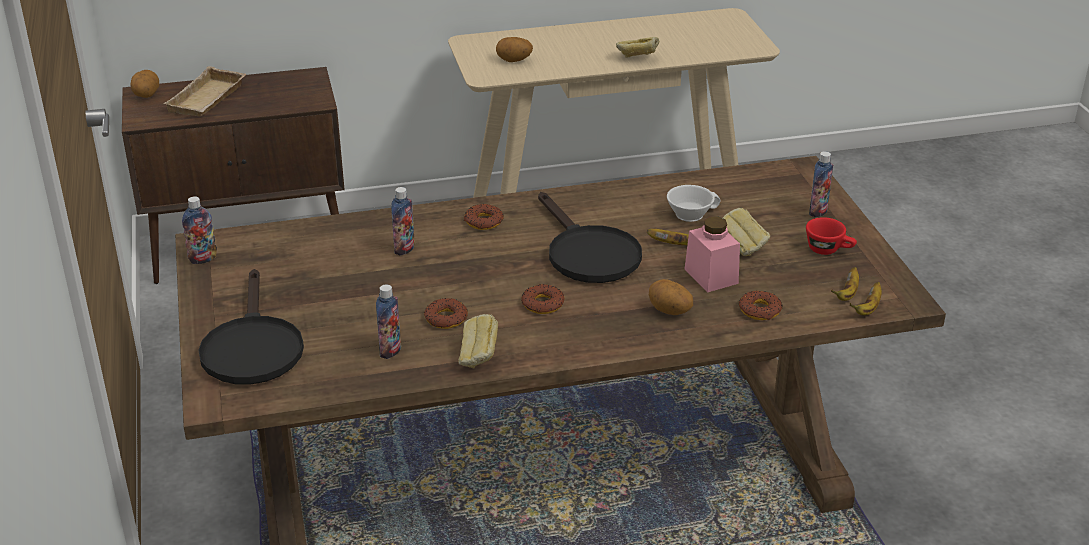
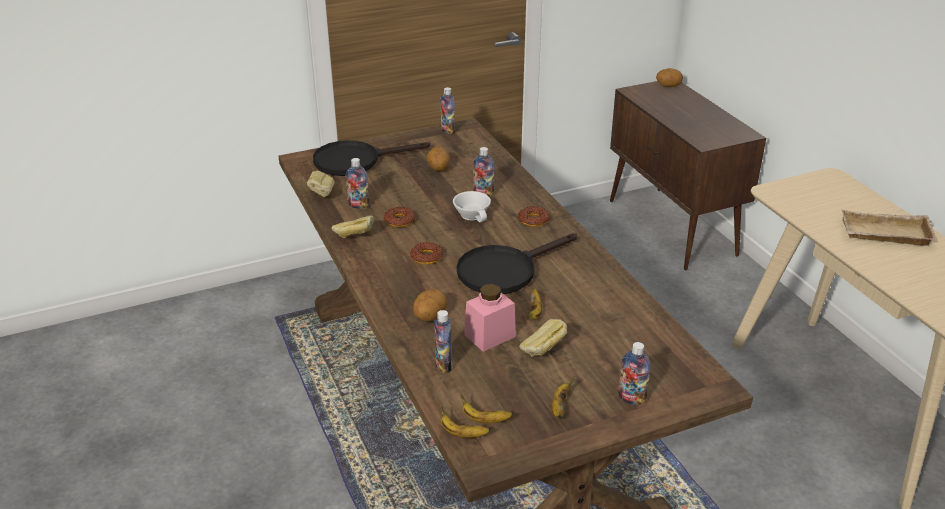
camera: 80 degrees right, 0 degrees up
beige tray [163,66,246,117] -> beige tray moved to [842,210,937,246]
potato [496,37,533,62] -> potato moved to [427,146,450,171]
bread [616,37,659,57] -> bread moved to [307,171,335,197]
white cup [667,185,720,222] -> white cup moved to [453,191,491,222]
donut [739,290,783,320] -> bottle [434,310,452,373]
red cup [806,217,857,255] -> banana [552,376,575,418]

